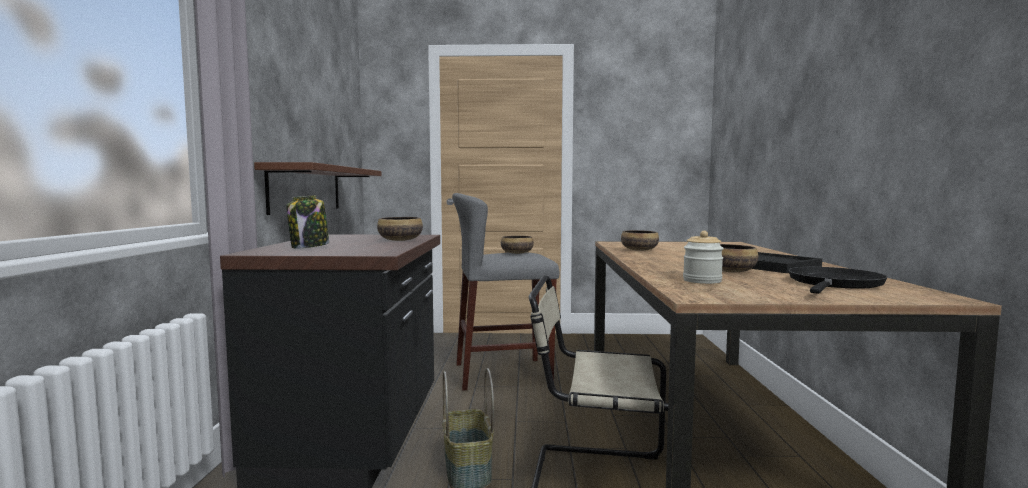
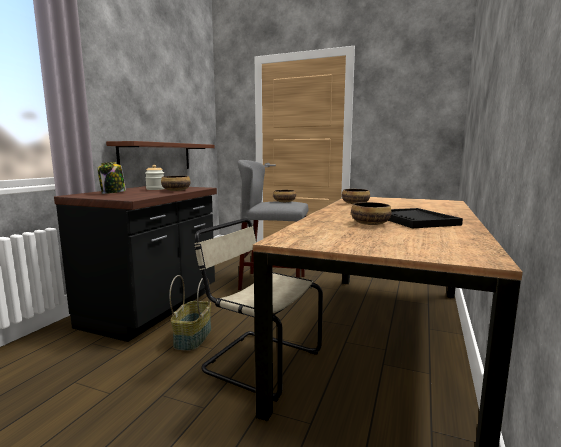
camera: 20 degrees right, 5 degrees up
jar [683,231,724,284] -> jar moved to [145,165,164,190]
black frying pan [788,267,887,294] -> none

